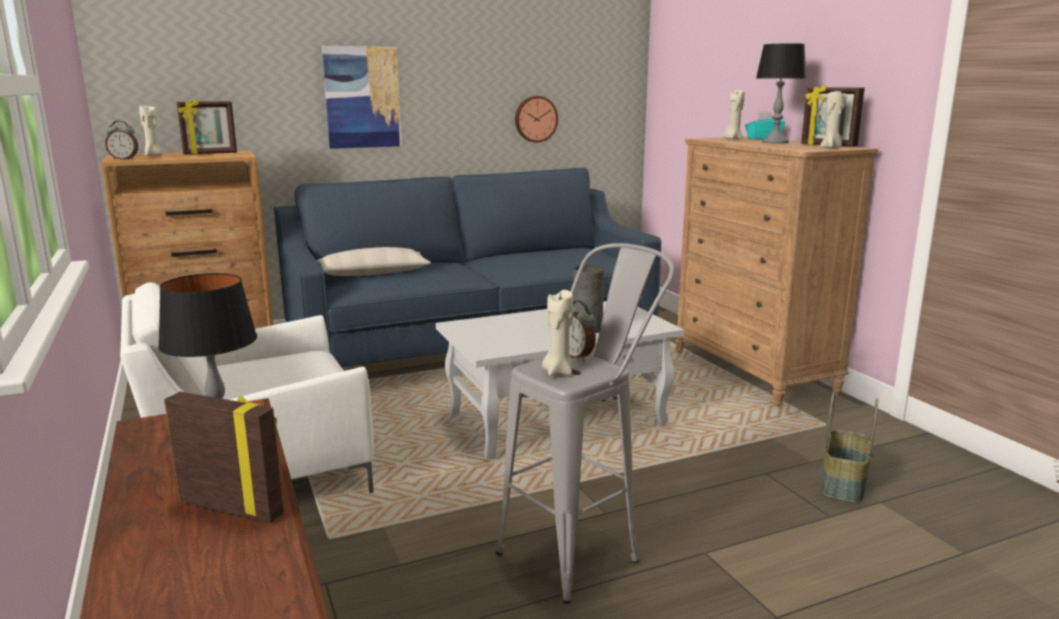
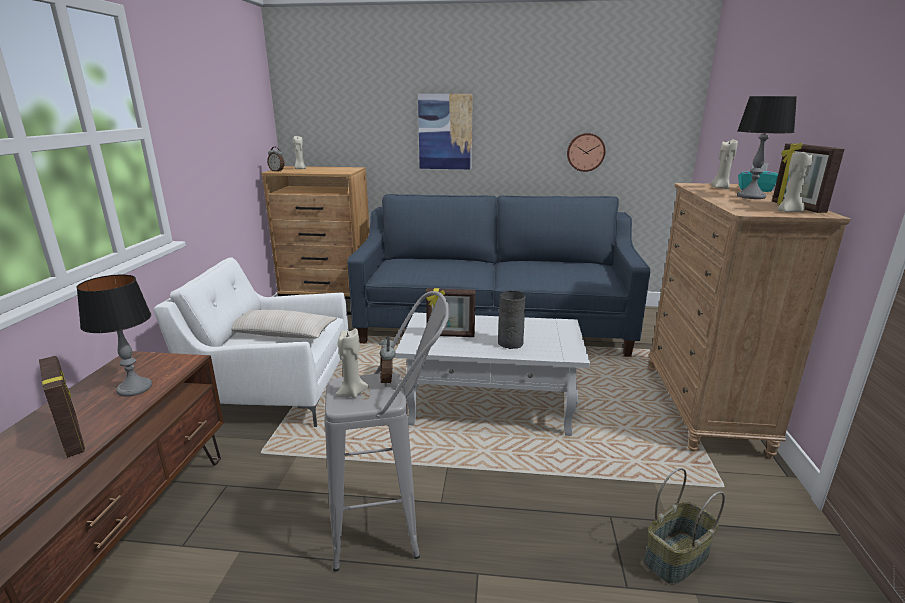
camera: 30 degrees right, 5 degrees up
picture frame [177,100,237,155] -> picture frame moved to [426,288,475,337]
beige pillow [316,247,431,276] -> beige pillow moved to [231,310,337,339]

